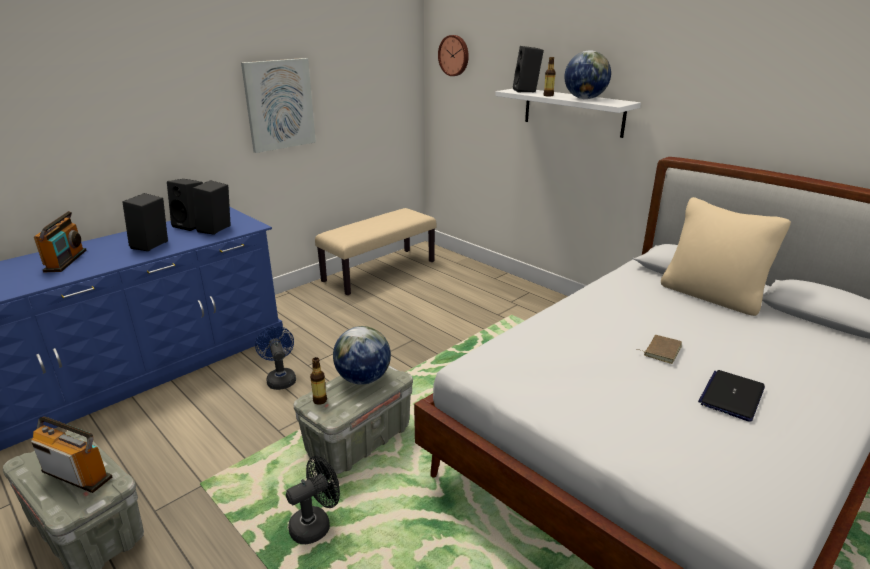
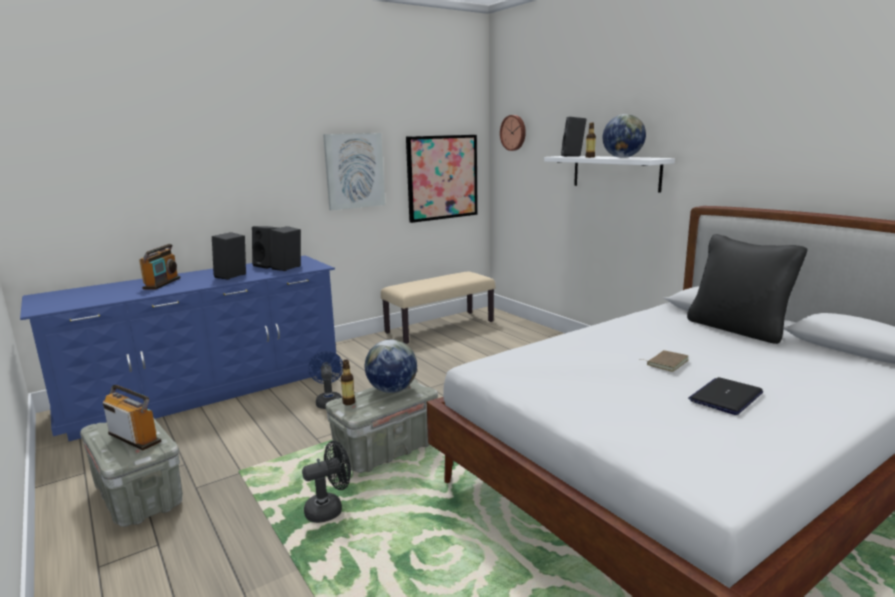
camera: 10 degrees right, 10 degrees down
beige pillow [661,197,791,316] -> black pillow [687,234,808,344]
none -> picture [406,135,478,223]

